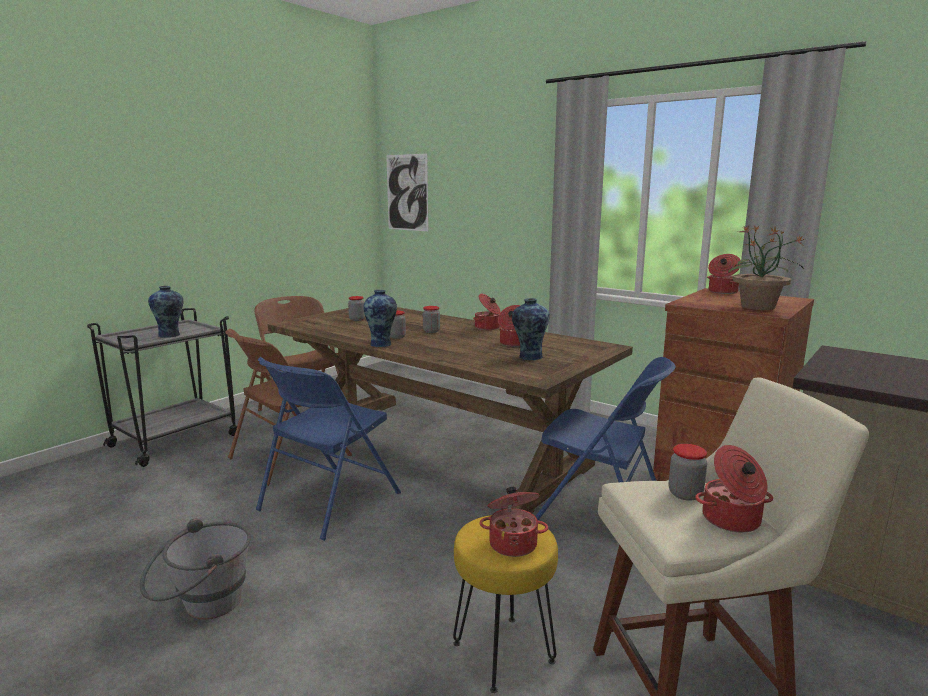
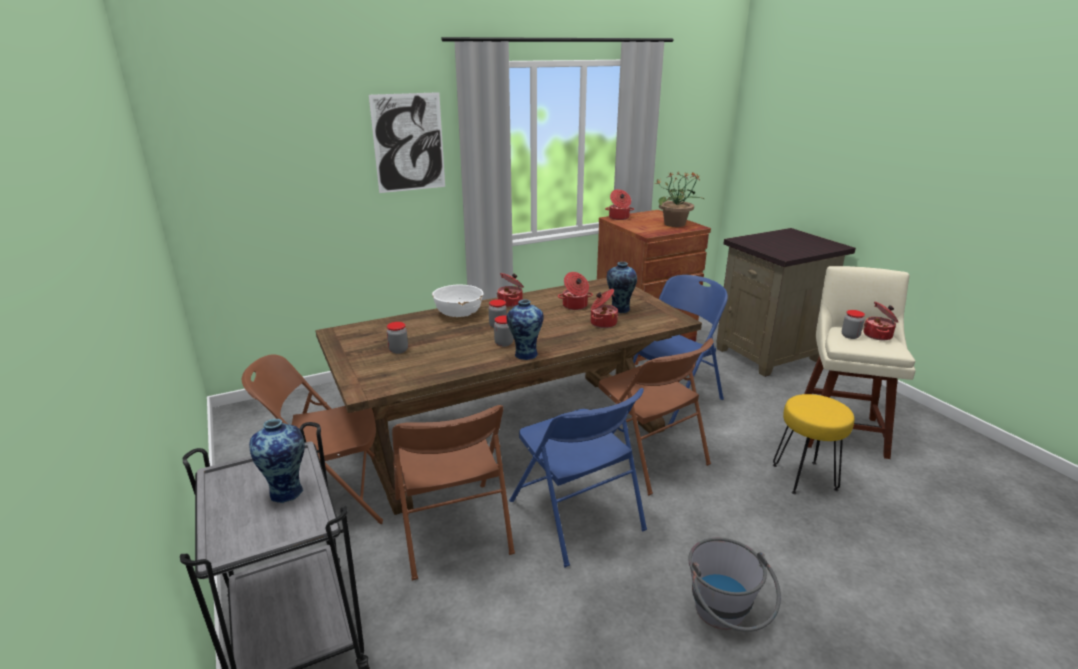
camera: 65 degrees left, 10 degrees up
picture [386,154,428,231] -> picture moved to [369,92,445,193]
cooking pot [479,487,548,557] -> cooking pot moved to [591,289,618,328]
none -> white bowl [432,285,484,318]
none -> brown chair [598,338,713,496]

